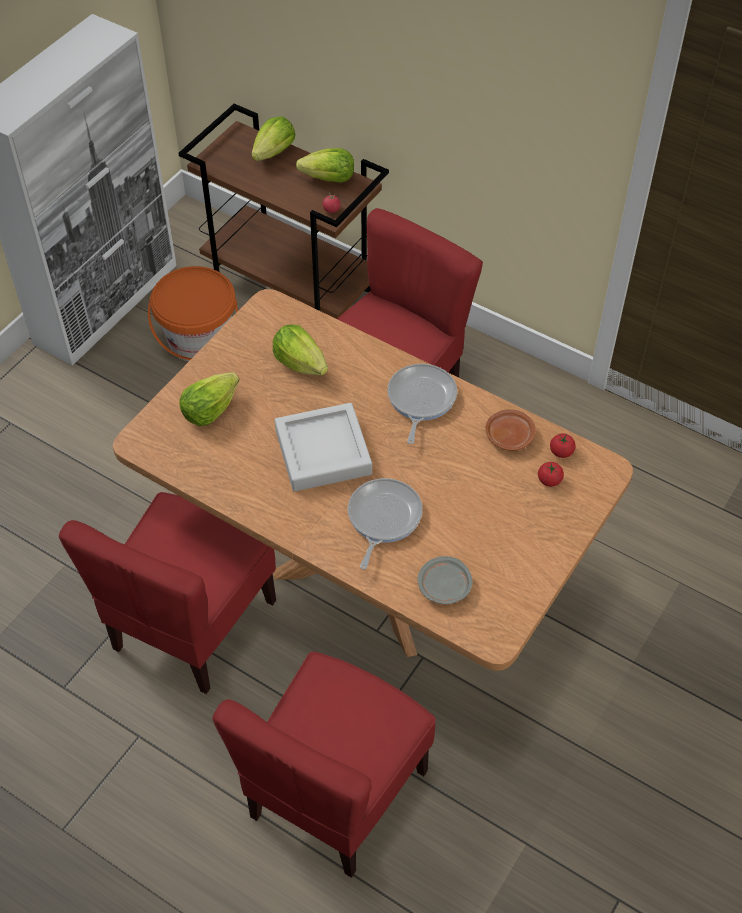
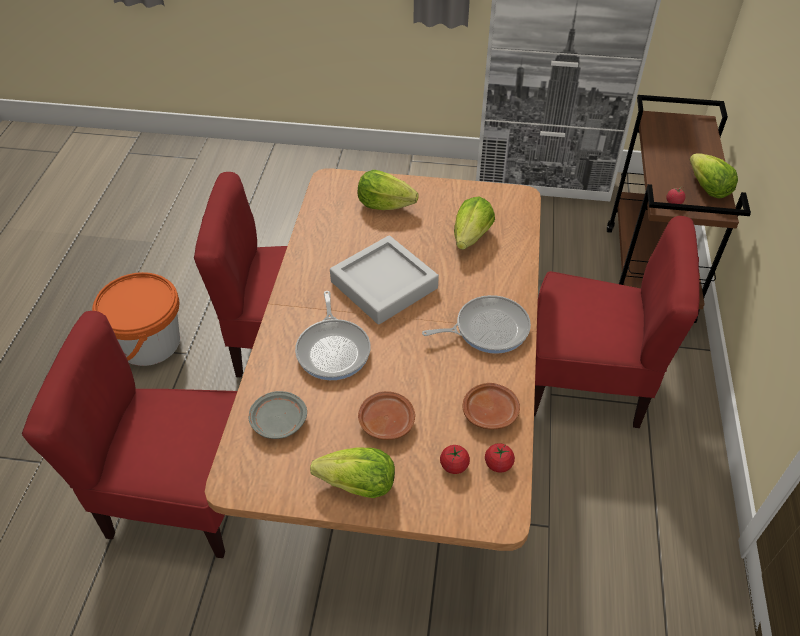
camera: 65 degrees right, 5 degrees down
orange bucket [148,266,238,362] -> orange bucket moved to [92,272,180,366]
lettuce [251,116,295,161] -> lettuce moved to [310,447,395,498]
frying pan [348,478,423,570] -> frying pan turned 90 degrees clockwise [295,291,371,380]
none -> brown plate [358,391,415,440]

